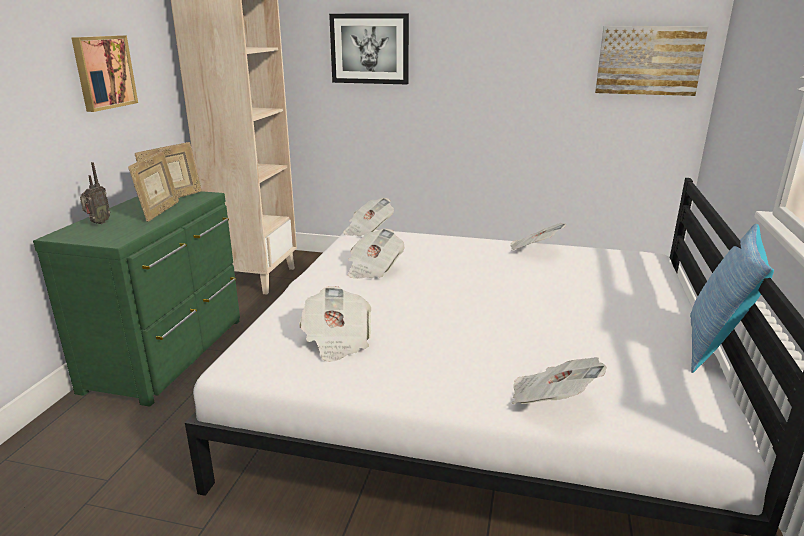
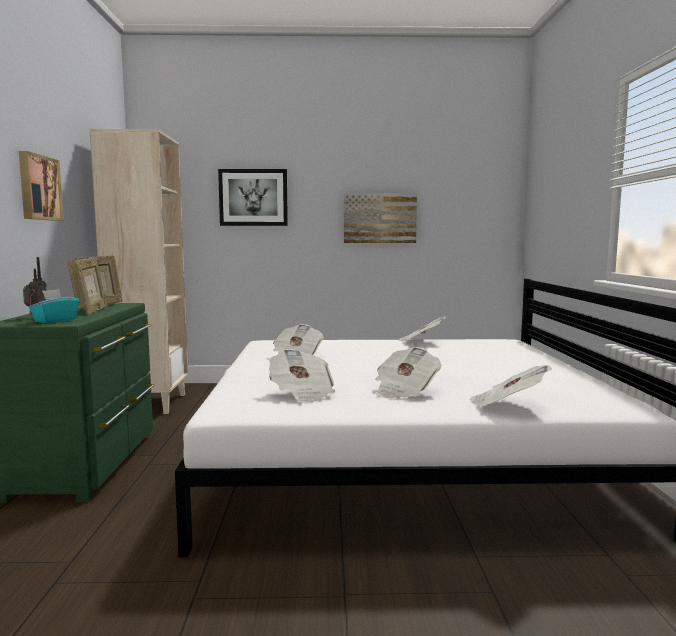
camera: 15 degrees left, 15 degrees down
newspaper [343,198,394,236] -> newspaper moved to [375,347,441,398]
picture [595,26,709,96] -> picture moved to [344,193,417,243]
pillow [690,224,774,373] -> none
none -> turquoise tissue box [29,289,79,323]

